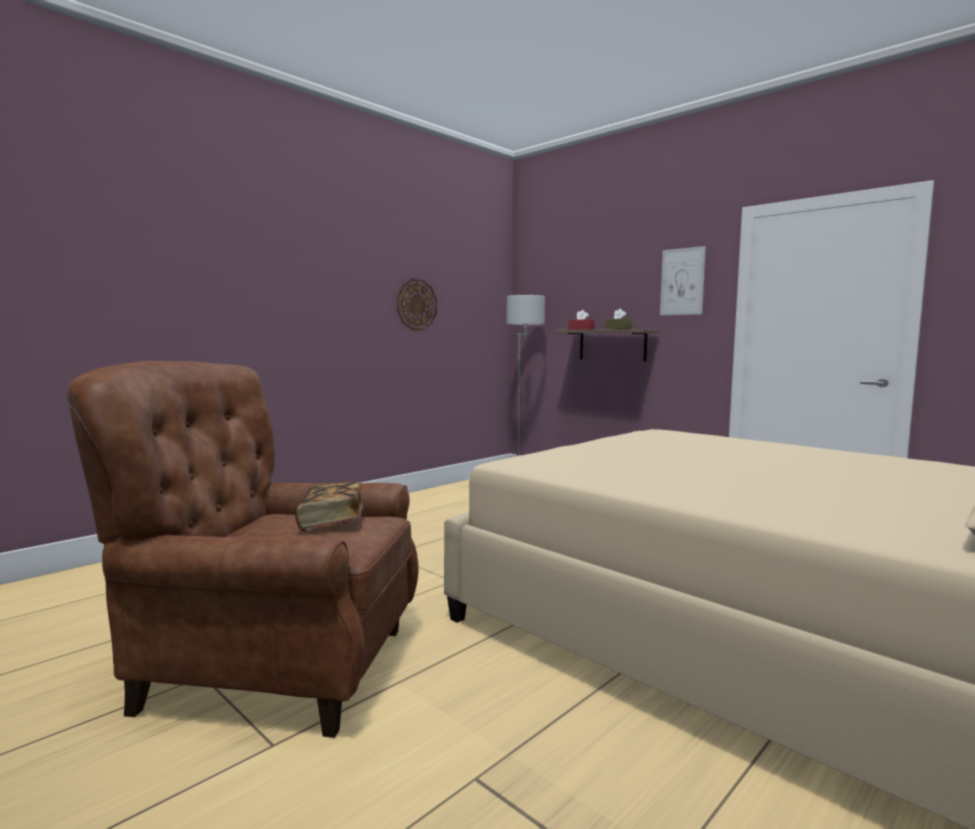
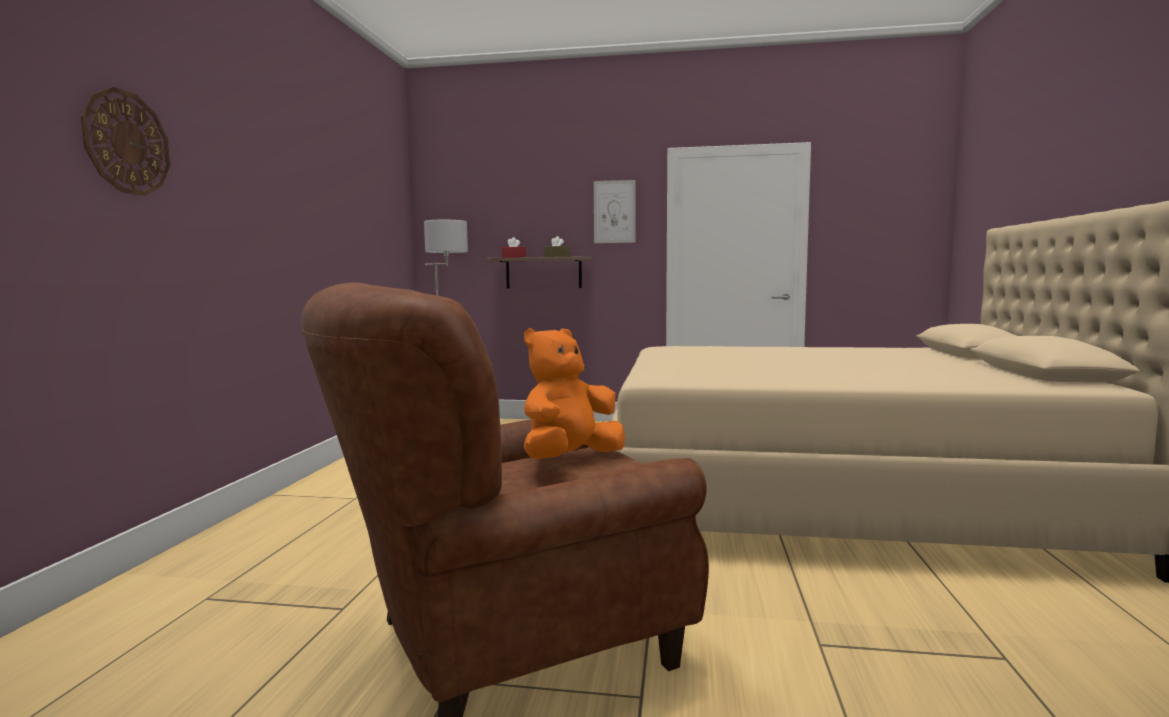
camera: 35 degrees left, 0 degrees up
book [295,482,363,531] -> orange plush toy [524,328,625,459]
wall clock [397,278,437,331] -> wall clock moved to [81,87,170,196]

